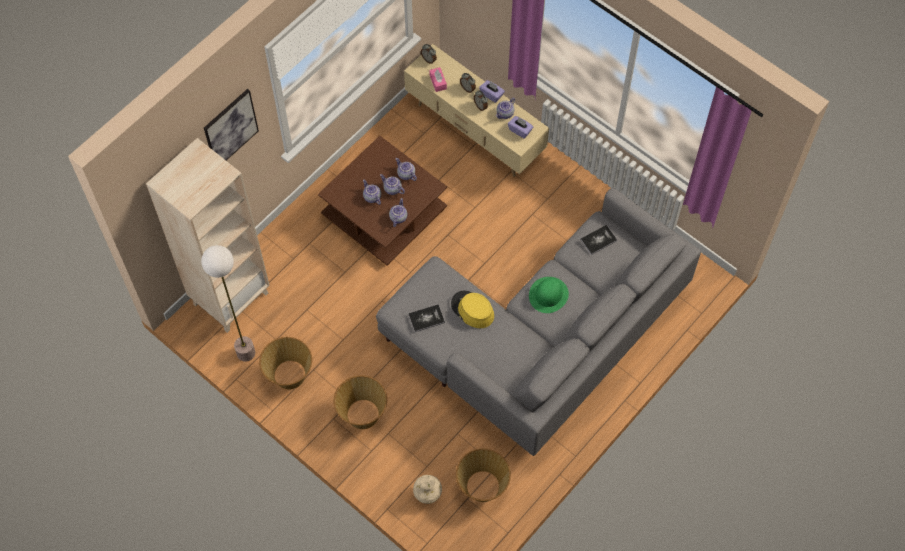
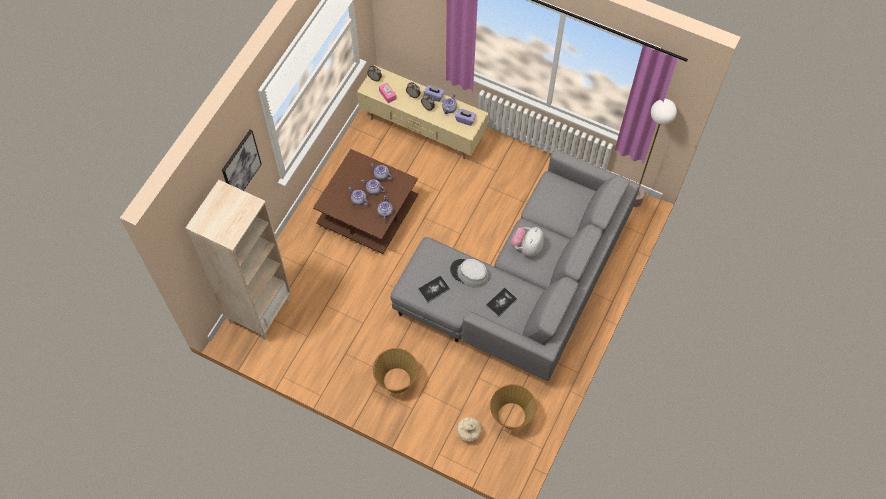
camera: 15 degrees left, 0 degrees up
floor lamp [201,245,255,362] -> floor lamp moved to [633,99,677,207]
basket [259,337,312,389] -> none
yellow hat [451,291,494,328] -> grey hat [450,259,489,288]
green hat [529,277,569,313] -> plush toy [511,227,544,257]
book [580,225,617,255] -> book moved to [486,288,517,317]

